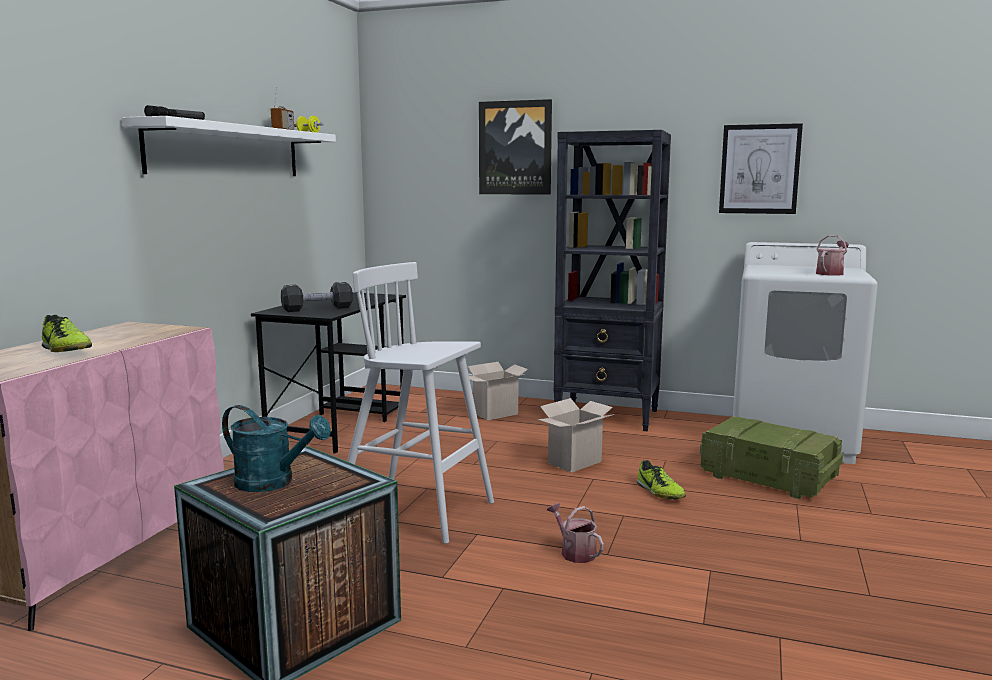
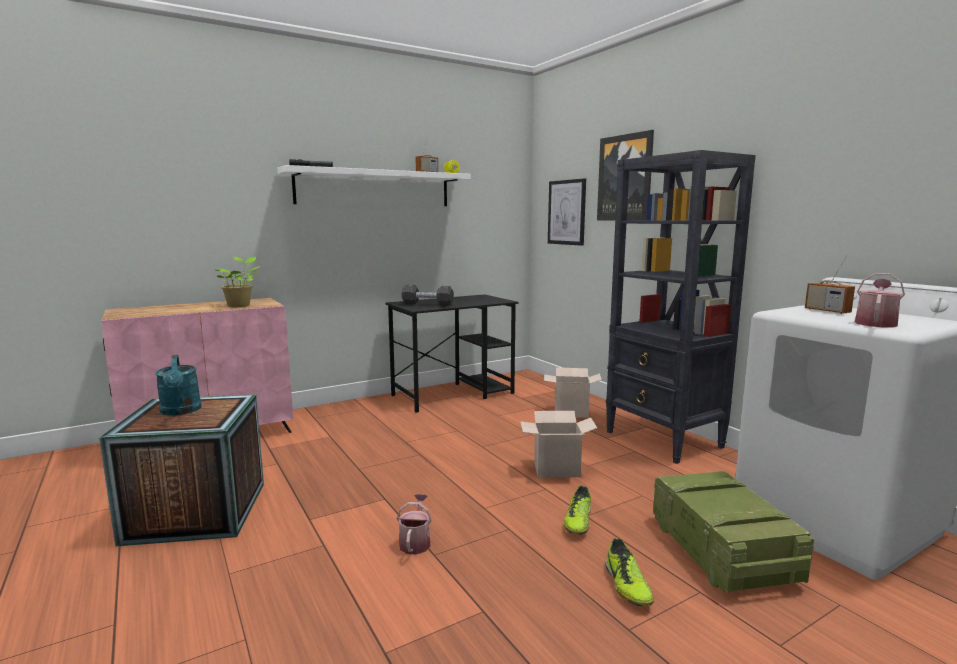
camera: 40 degrees right, 0 degrees up
shoe [42,315,92,352] -> shoe moved to [605,538,654,606]
white stool [347,262,494,544] -> none
picture [719,123,803,214] -> picture moved to [548,178,586,246]
watering can [816,235,849,276] -> watering can turned 45 degrees counterclockwise [855,273,905,327]
none -> potted plant [216,257,261,307]
none -> radio [805,255,855,314]

